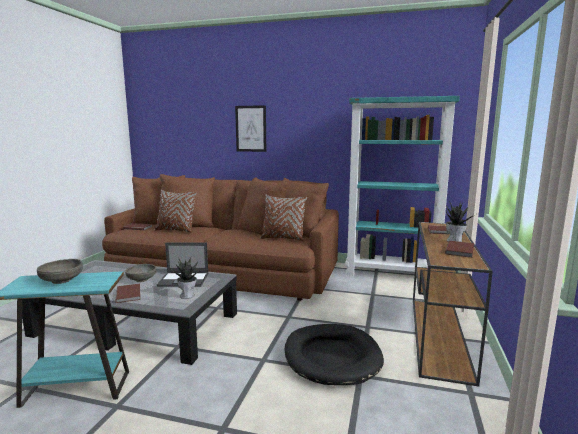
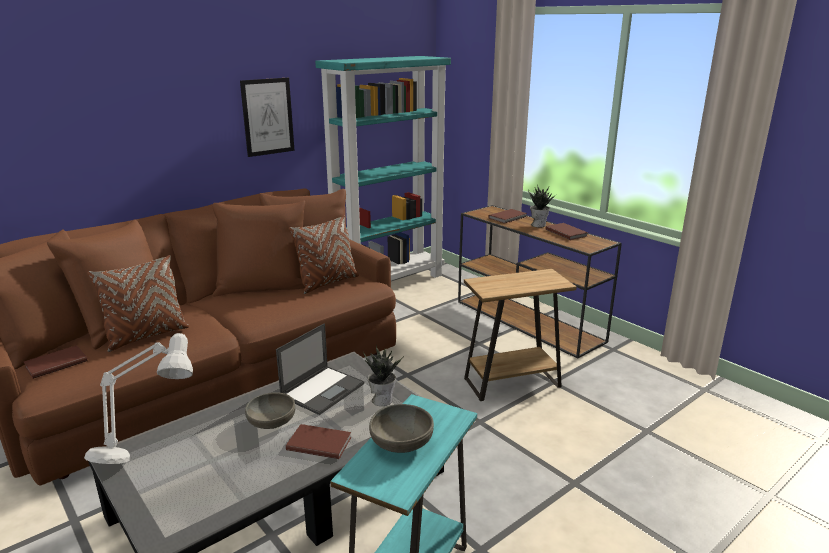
camera: 55 degrees left, 10 degrees up
picture [235,105,266,152] -> picture moved to [240,78,295,157]
black dog bed [285,324,384,385] -> brown side table [464,269,577,401]
none -> grey table lamp [84,333,193,464]

